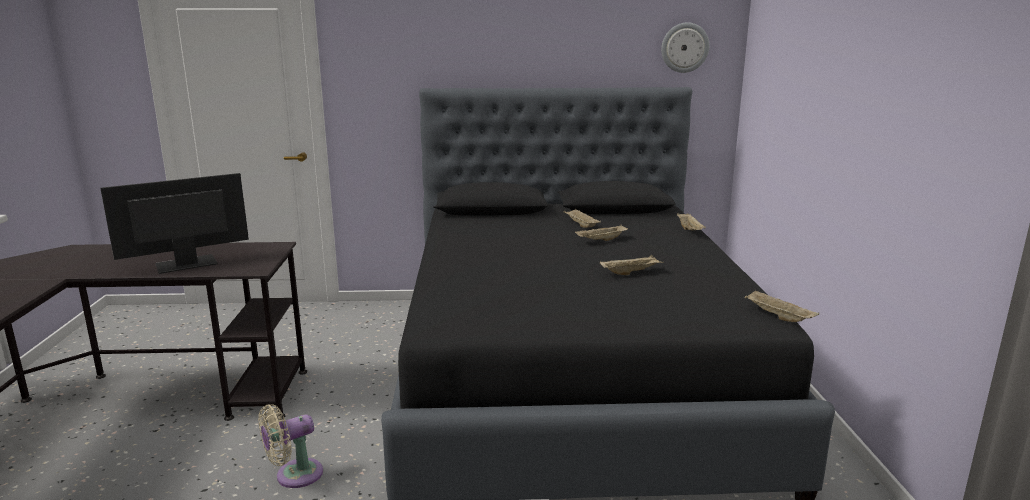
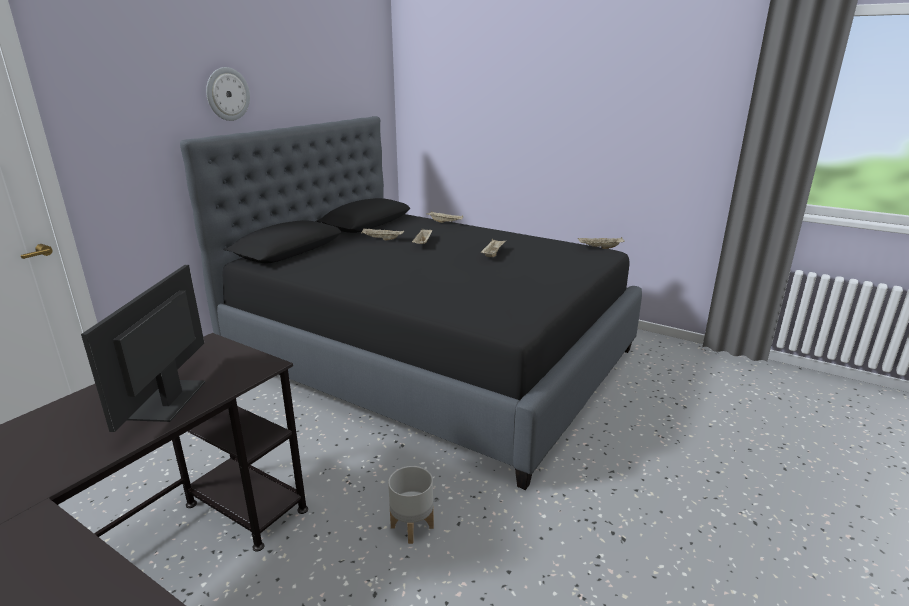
camera: 55 degrees left, 5 degrees up
beige fan [258,404,323,488] -> grey planter [388,466,434,544]
wall clock [661,22,709,73] -> wall clock moved to [206,67,250,121]

